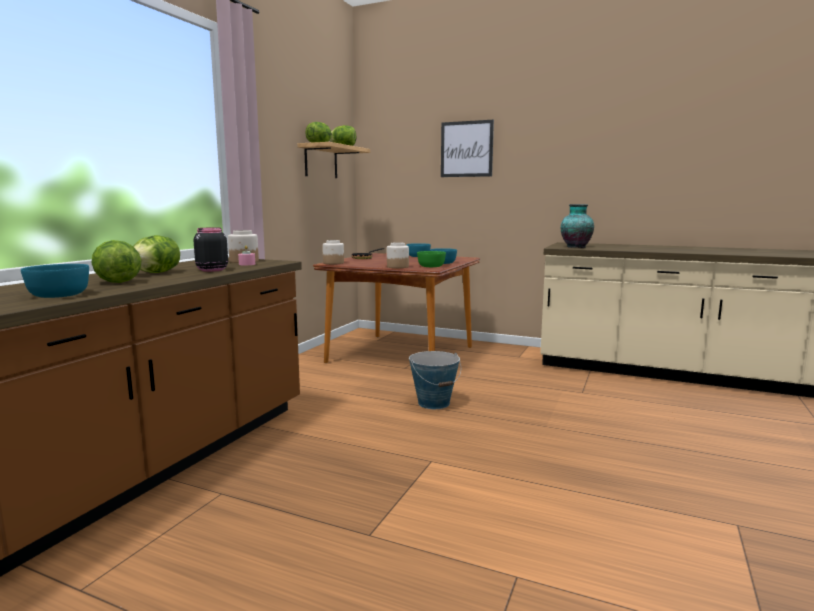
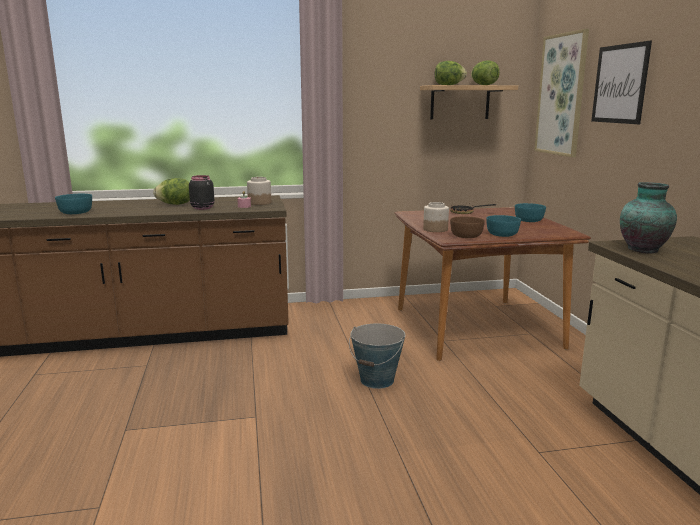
camera: 55 degrees right, 5 degrees up
lettuce [91,240,141,283] -> none
jar [323,240,344,264] -> none
green bowl [417,251,446,267] -> brown bowl [450,216,485,238]
none -> picture [534,29,589,157]

